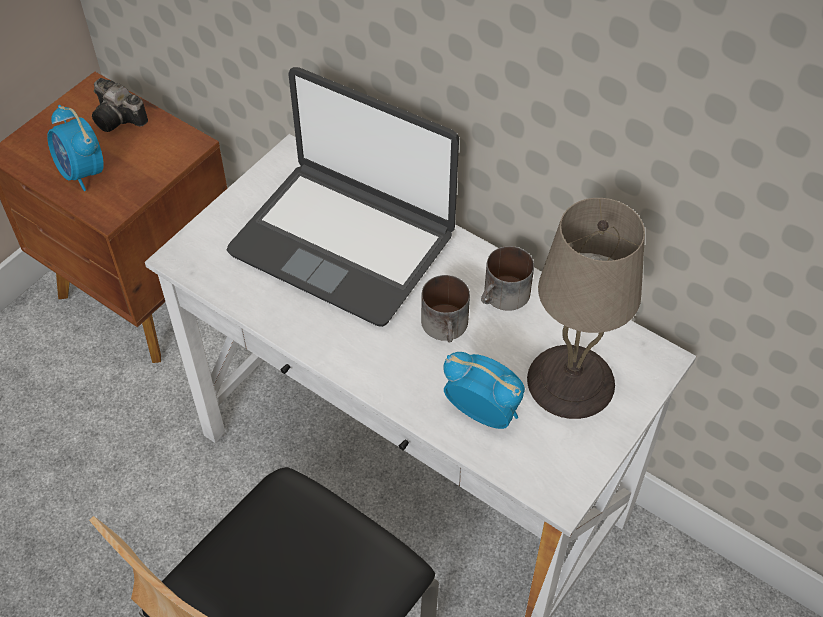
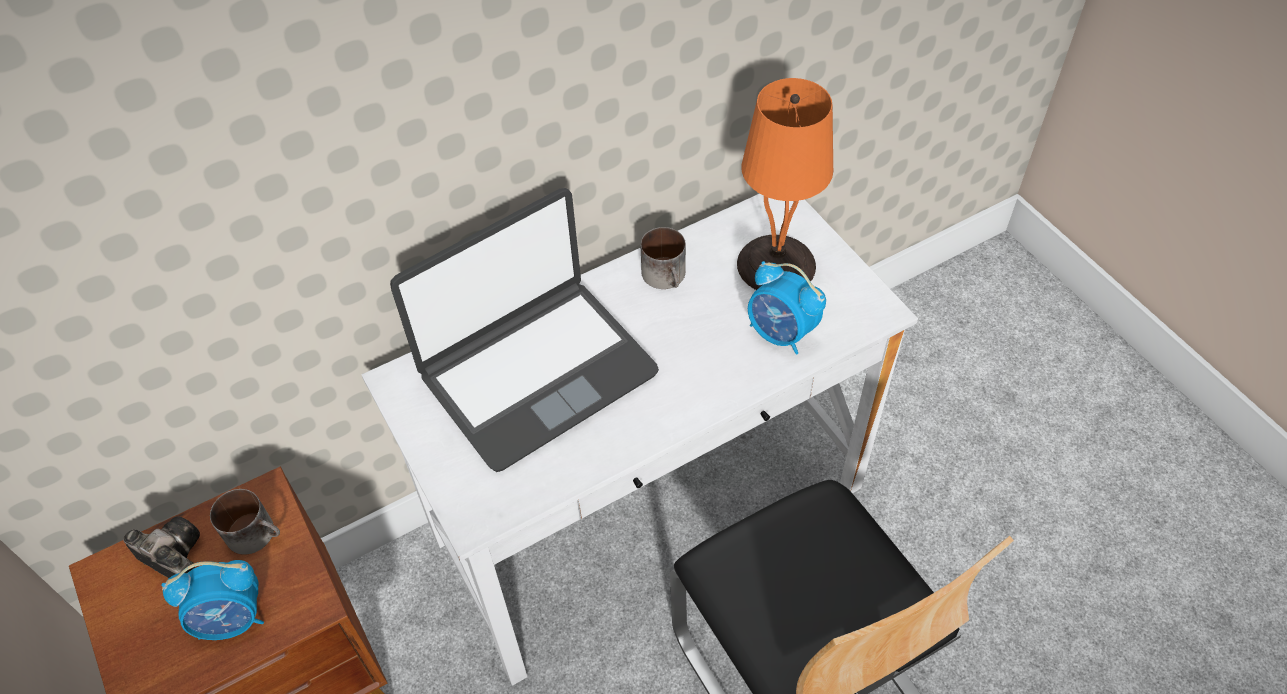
camera: 65 degrees left, 0 degrees up
camera [92,78,148,132] -> camera turned 120 degrees counterclockwise [123,516,200,579]
mug [421,275,470,342] -> mug moved to [210,489,280,555]
alarm clock [443,352,525,429] -> alarm clock turned 105 degrees counterclockwise [748,261,826,354]
beige table lamp [527,198,645,419] -> orange table lamp [737,78,833,290]

